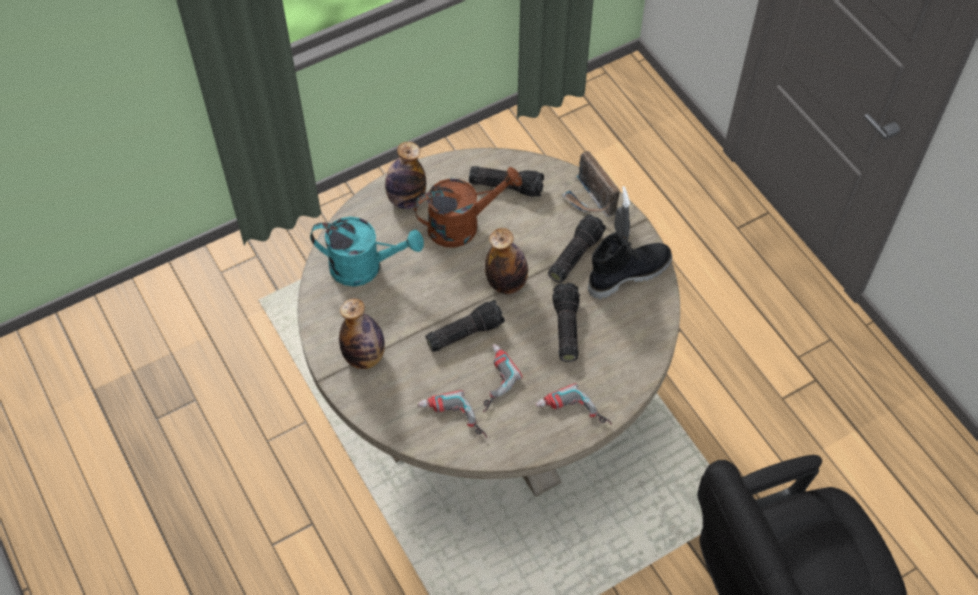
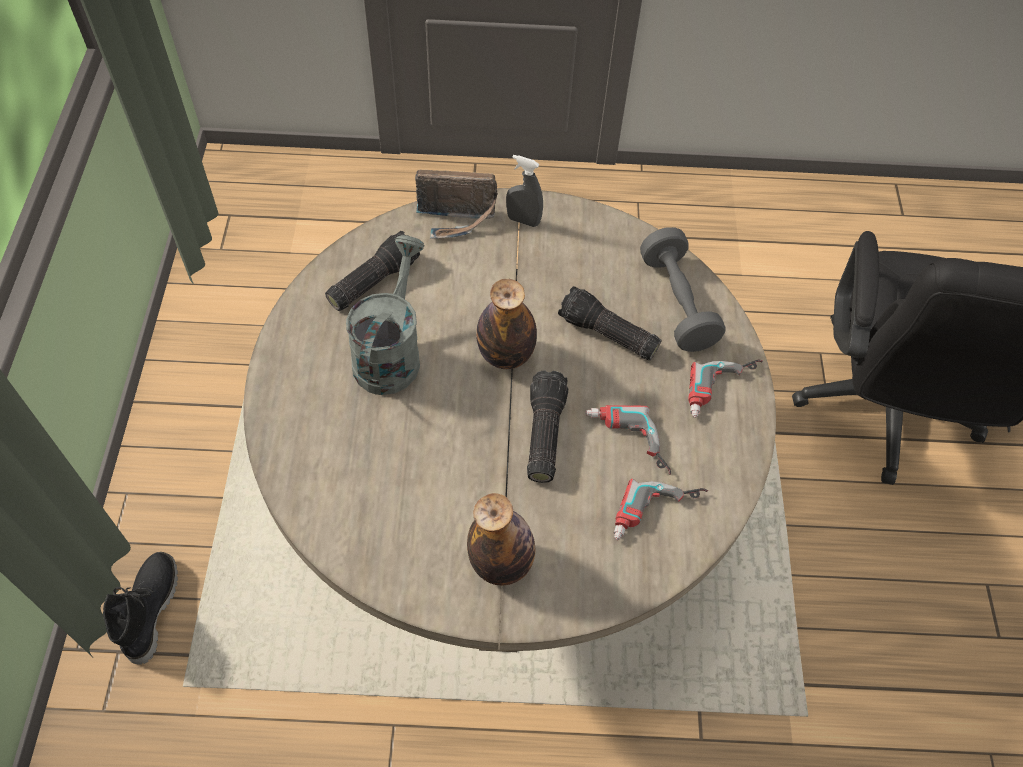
camera: 60 degrees left, 0 degrees up
turquoise watering can [310,217,424,287] -> none
bottle [385,142,426,209] -> none
brown watering can [414,167,522,248] -> grey watering can [346,235,425,395]
flashlight [548,214,606,283] -> none
black boot [588,232,672,299] -> black boot moved to [103,552,178,665]
none -> grey dumbbell [640,227,725,352]

